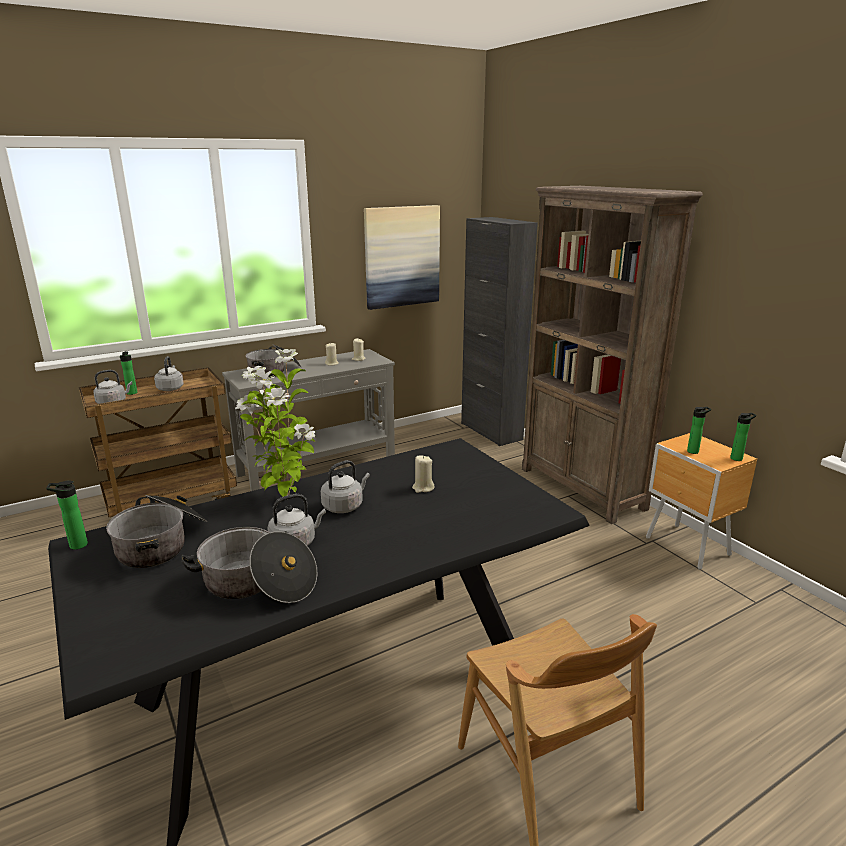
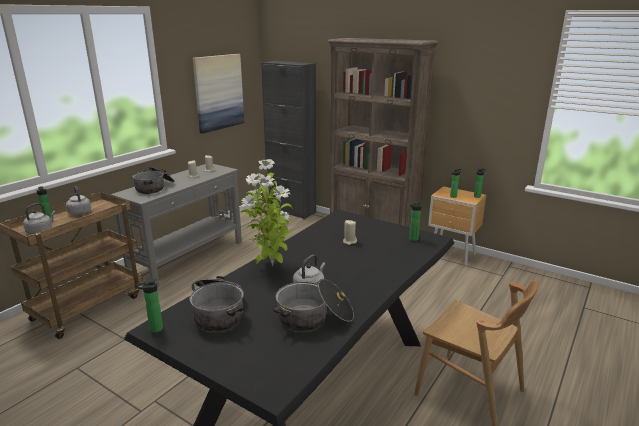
camera: 25 degrees left, 0 degrees up
grey kettle [321,460,370,513] -> none
none -> bottle [409,201,421,241]

